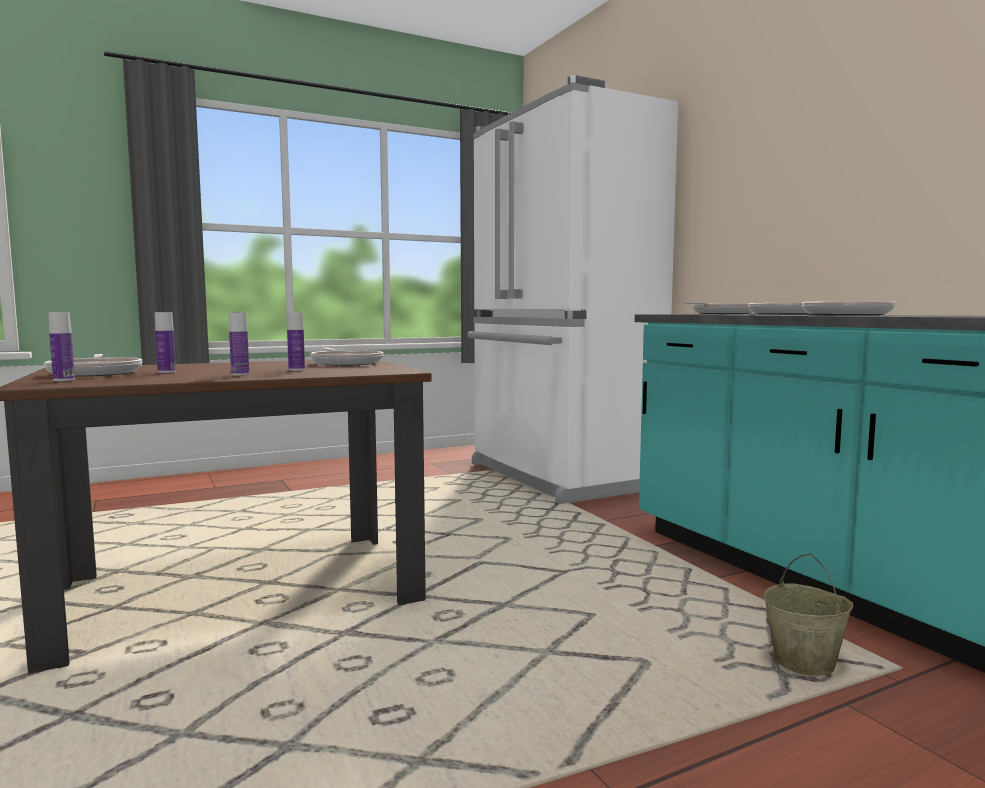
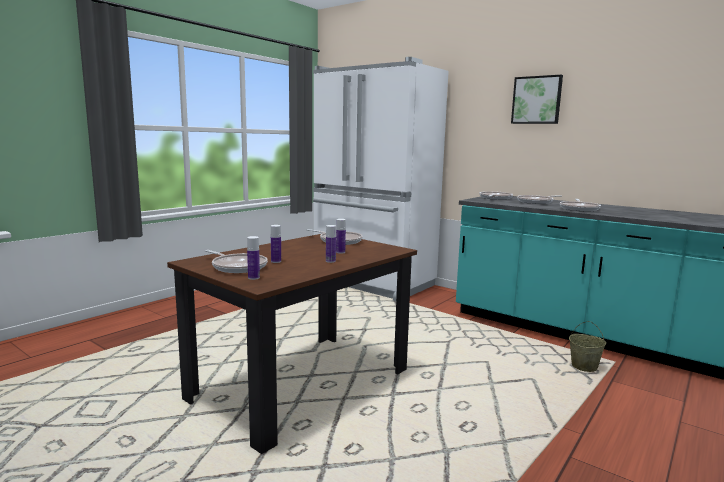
camera: 25 degrees left, 5 degrees up
none -> picture [511,75,563,124]

